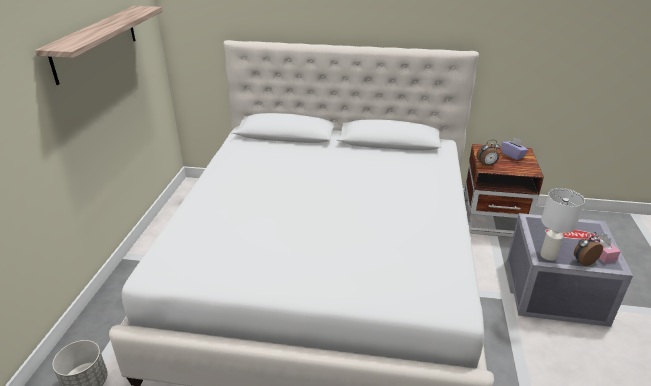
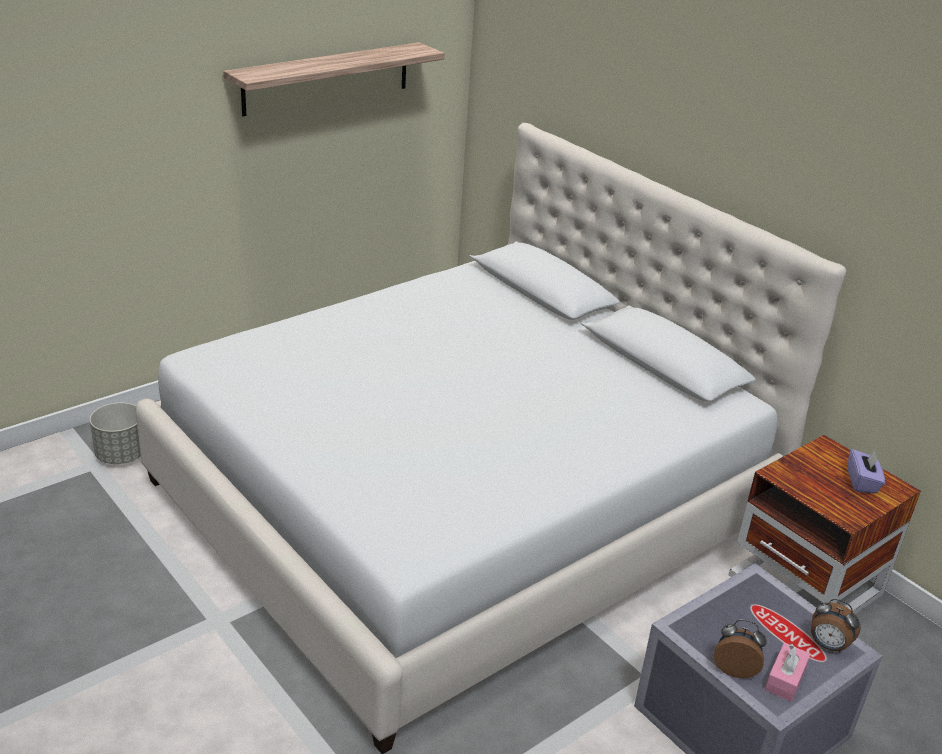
camera: 40 degrees right, 0 degrees up
alarm clock [476,140,501,166] -> alarm clock moved to [811,599,861,652]
white table lamp [540,188,585,261] -> none

